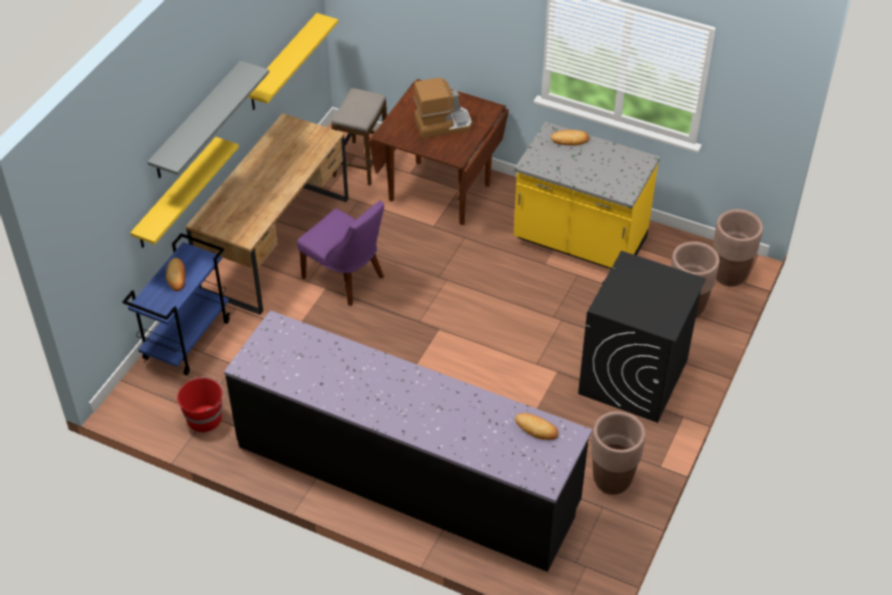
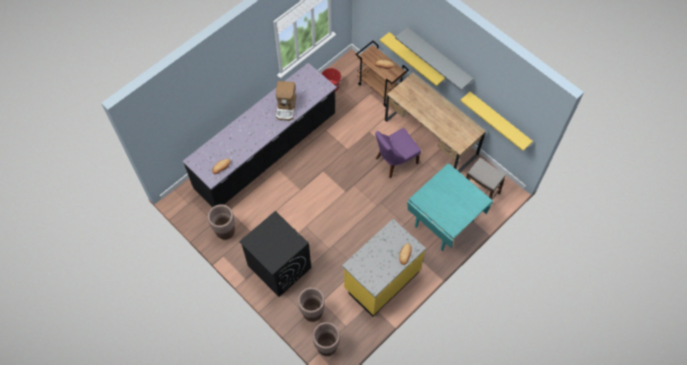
camera: 110 degrees right, 15 degrees up
blue cart [122,233,230,375] -> brown cart [356,41,409,107]
brown dining table [368,79,509,225] -> turquoise dining table [407,164,493,251]
coffee machine [414,78,472,138] -> coffee machine moved to [276,81,296,121]

